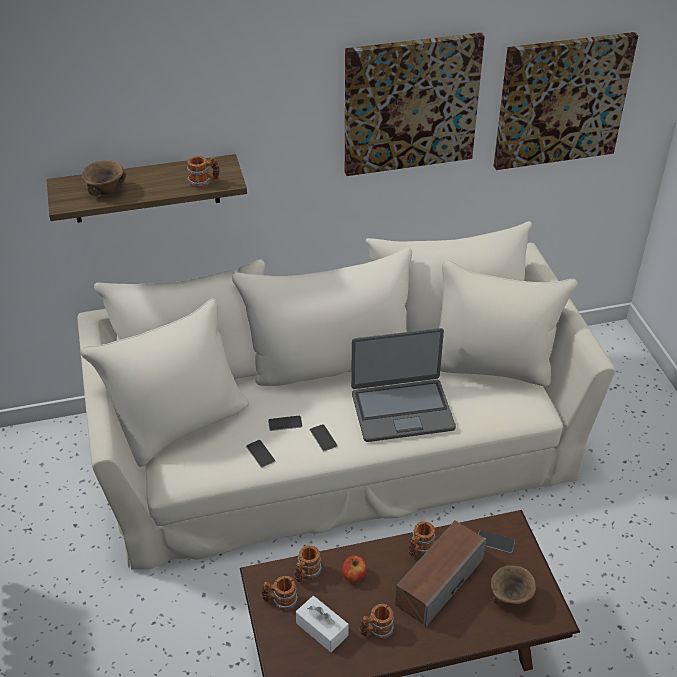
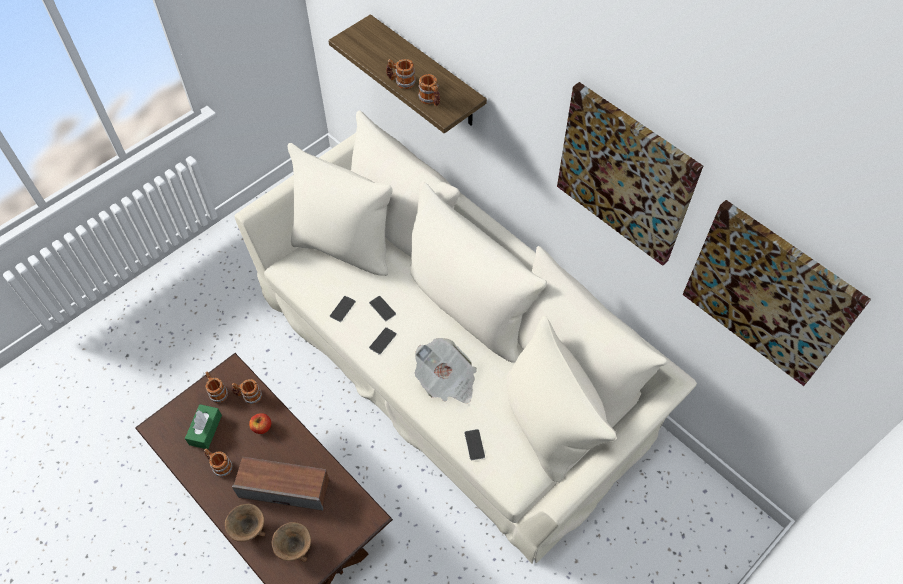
camera: 60 degrees right, 15 degrees up
brown bowl [82,160,126,196] -> brown bowl moved to [225,504,265,542]
white tissue box [296,596,348,652] -> green tissue box [185,404,222,449]
laptop [351,328,456,442] -> newspaper [415,338,477,404]
mug [409,521,436,556] -> mug moved to [386,59,416,89]
phone [478,530,515,553] -> phone moved to [464,429,485,460]

